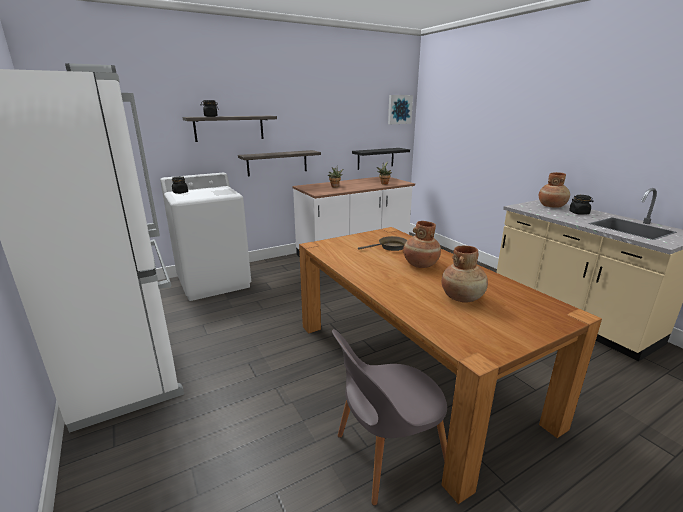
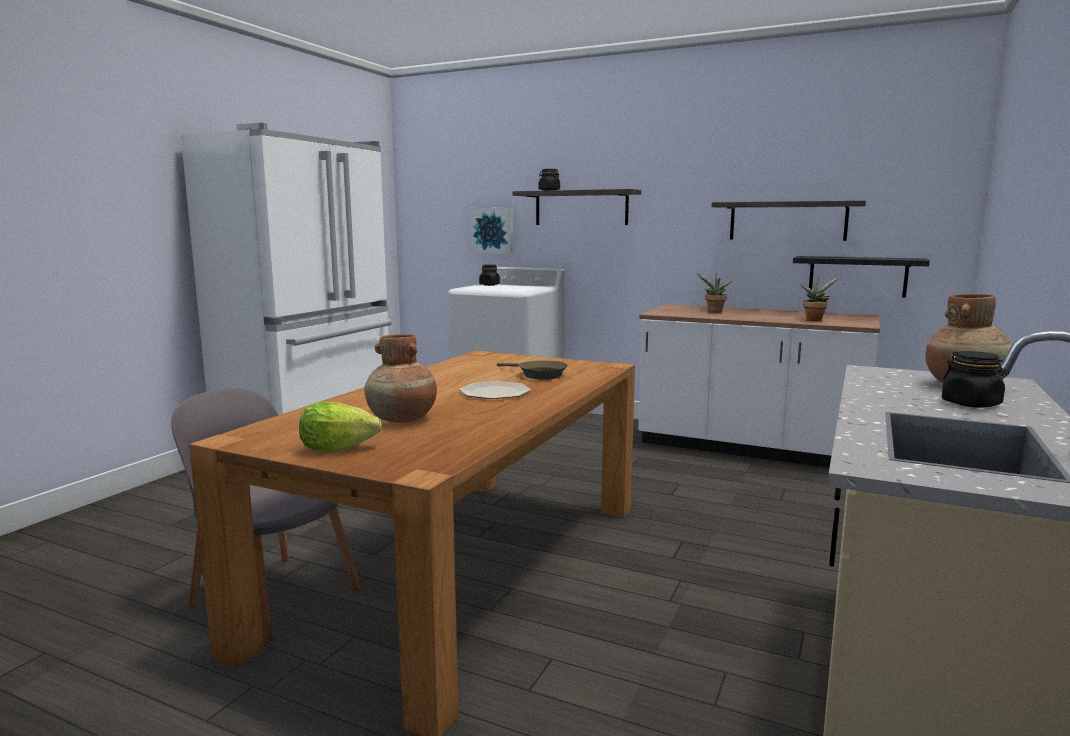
camera: 55 degrees right, 10 degrees down
shelf [238,150,321,177] -> shelf moved to [711,200,866,241]
picture [388,95,413,124] -> picture moved to [471,207,513,254]
brown vase [403,221,441,268] -> plate [459,381,531,399]
none -> lettuce [299,401,382,451]

